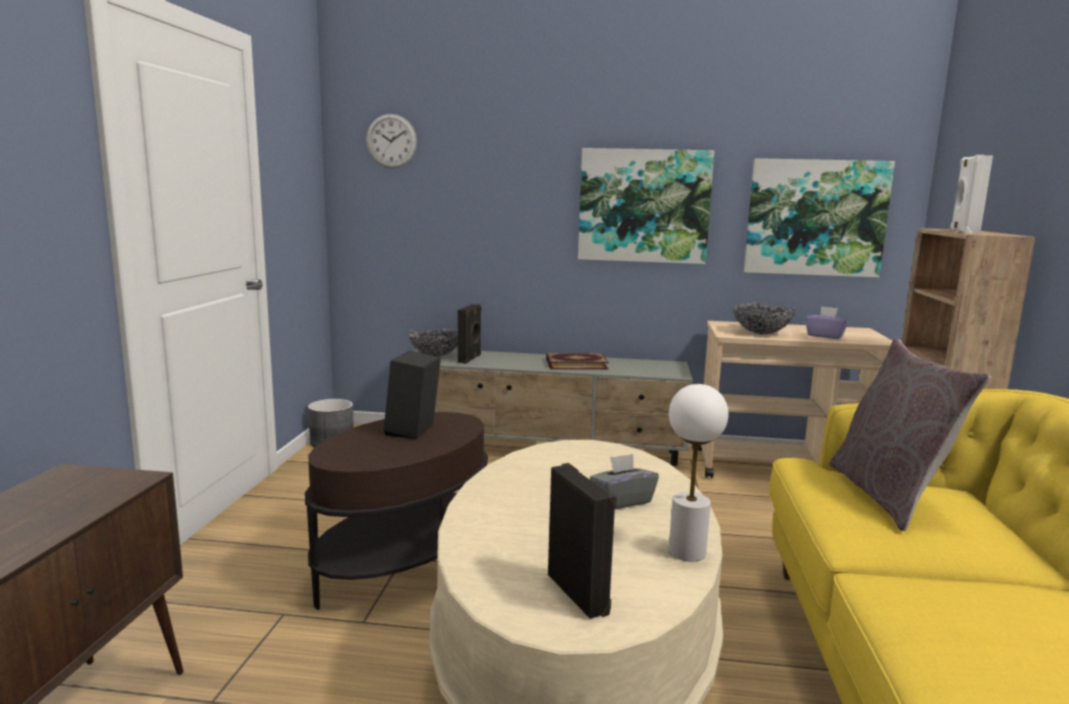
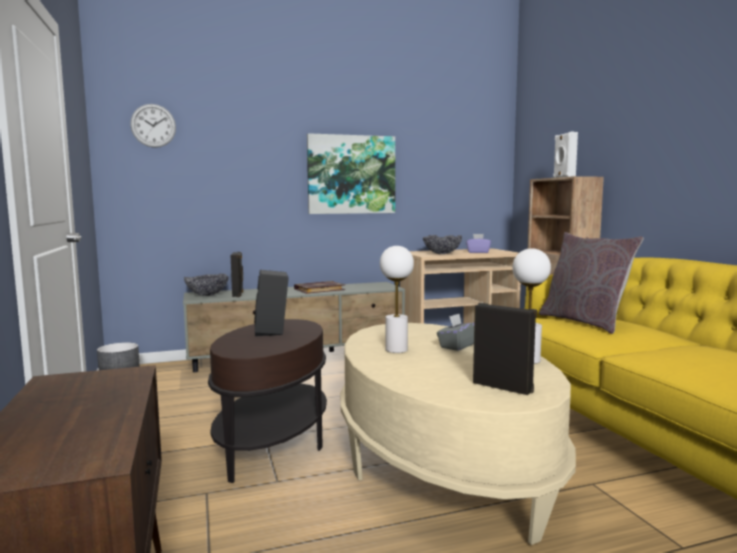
camera: 25 degrees left, 5 degrees down
picture [744,158,895,278] -> none
none -> white table lamp [380,246,414,353]

